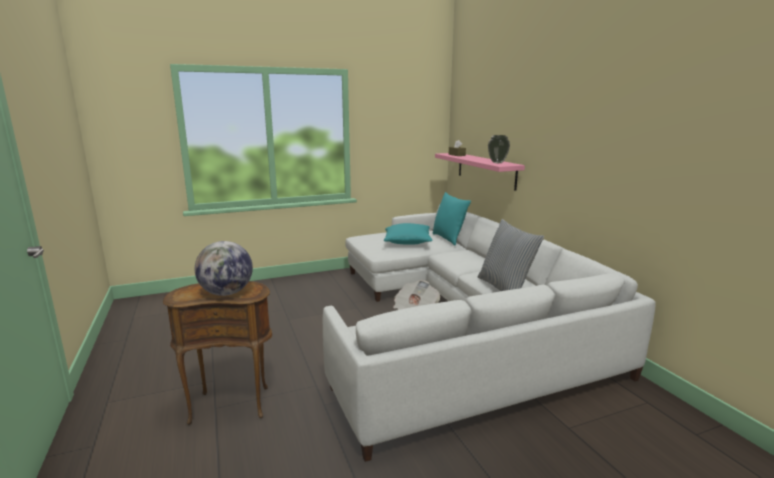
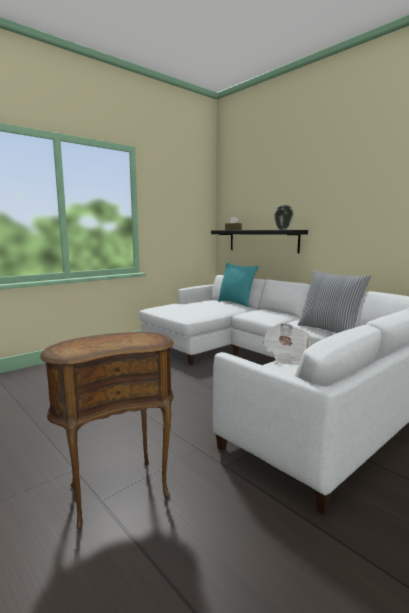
camera: 20 degrees left, 5 degrees down
globe [195,241,253,296] -> none
turquoise pillow [384,223,433,245] -> none
pink shelf [435,153,525,191] -> black shelf [211,230,308,253]

